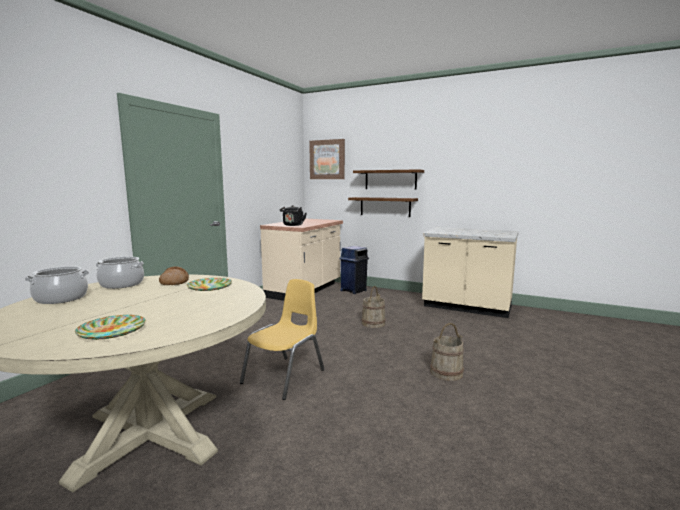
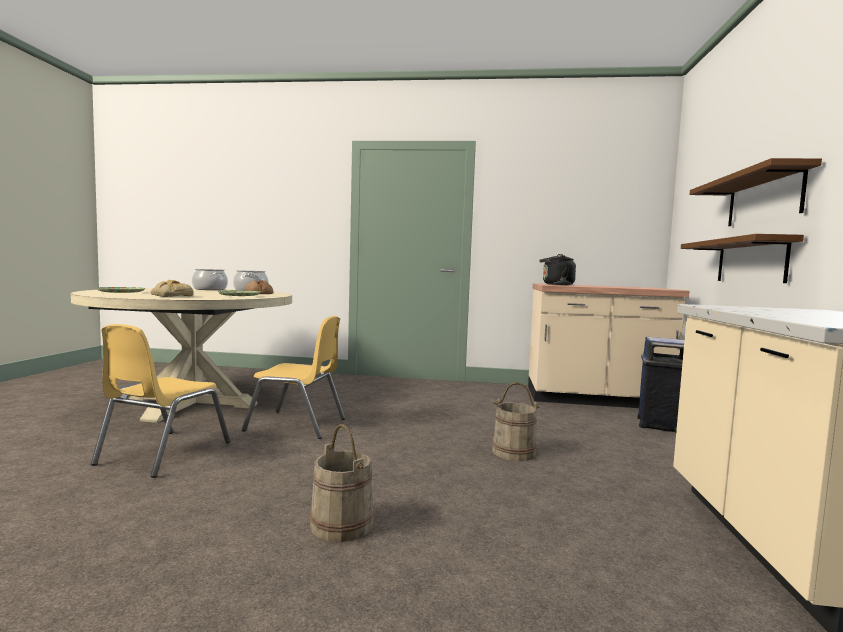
camera: 70 degrees right, 5 degrees down
picture [309,139,345,179] -> none
none -> yellow chair [91,324,230,478]
none -> bread [150,280,194,297]

